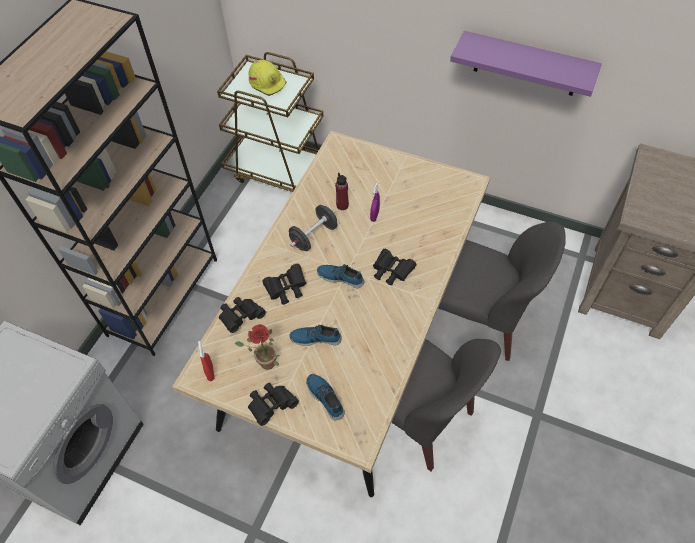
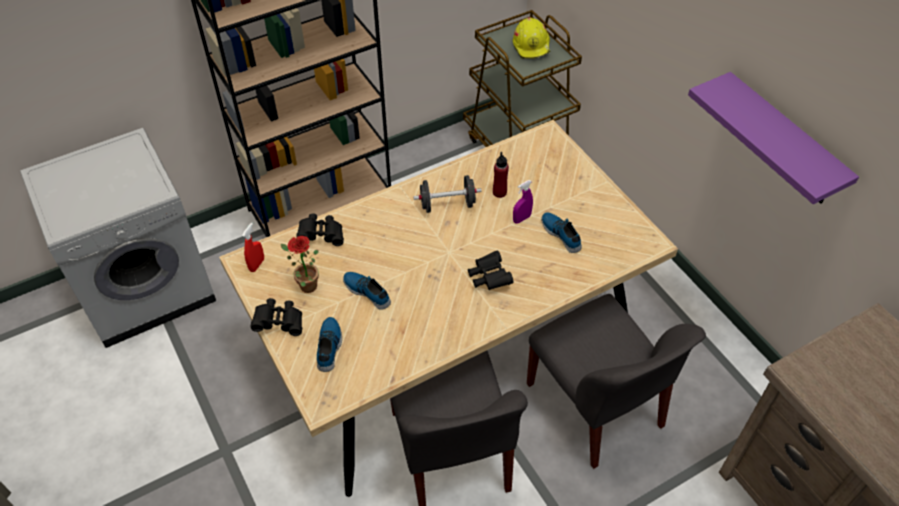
camera: 35 degrees right, 5 degrees down
black binoculars [262,264,306,304] -> none
shoe [317,264,364,288] -> shoe moved to [541,212,582,253]

